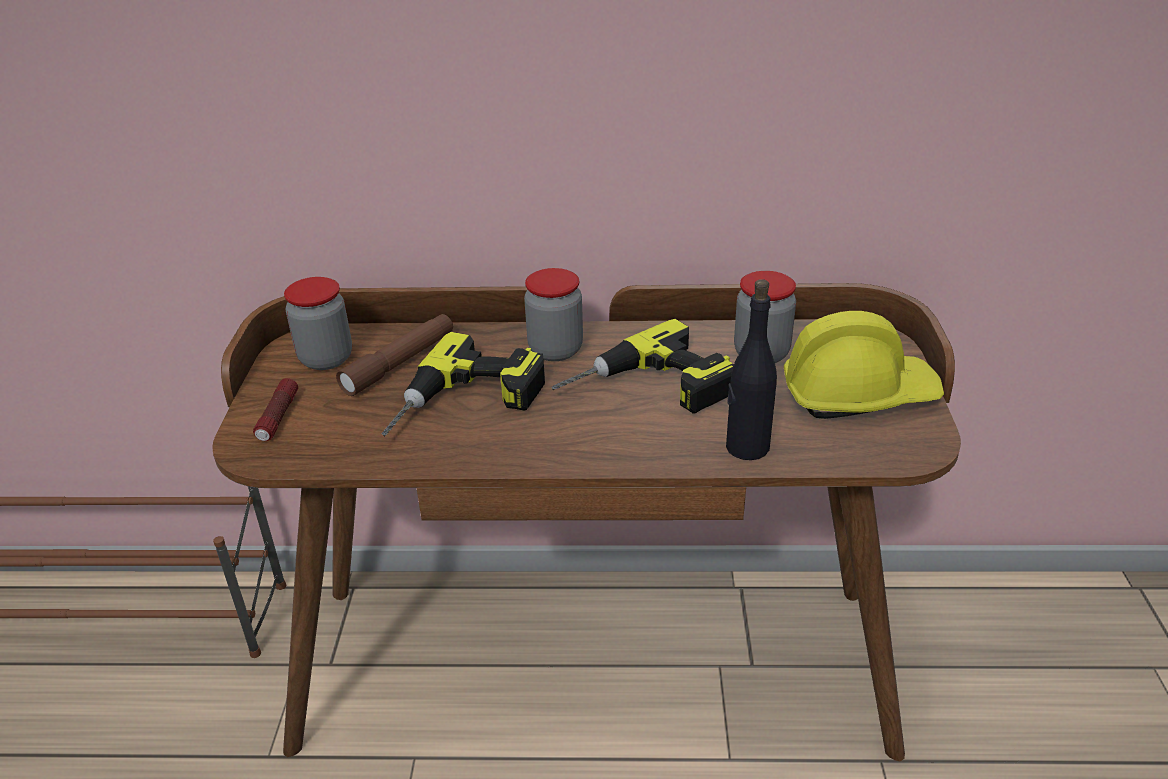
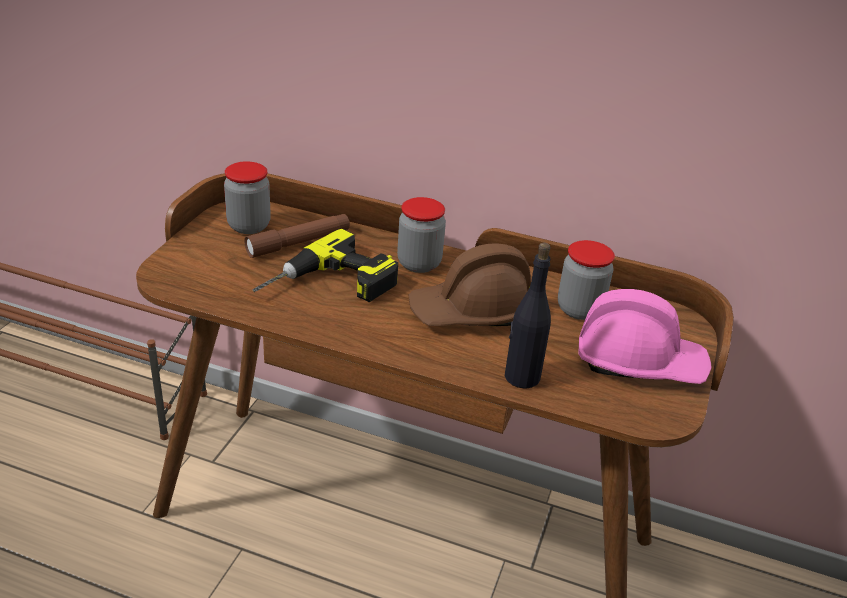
camera: 15 degrees right, 0 degrees up
flashlight [253,378,298,441] -> none
power drill [552,319,734,414] -> brown hard hat [409,243,531,326]
yellow hard hat [784,311,944,419] -> pink hard hat [578,289,711,384]

